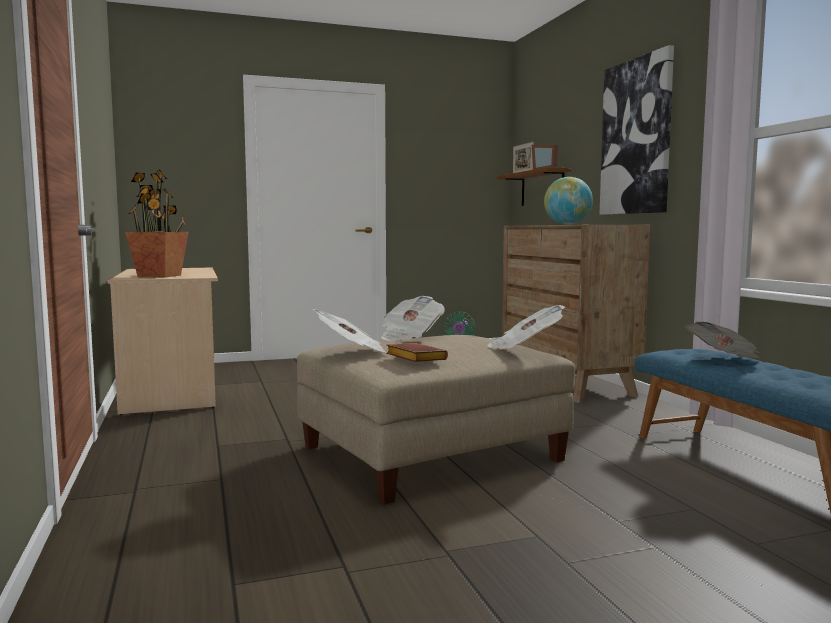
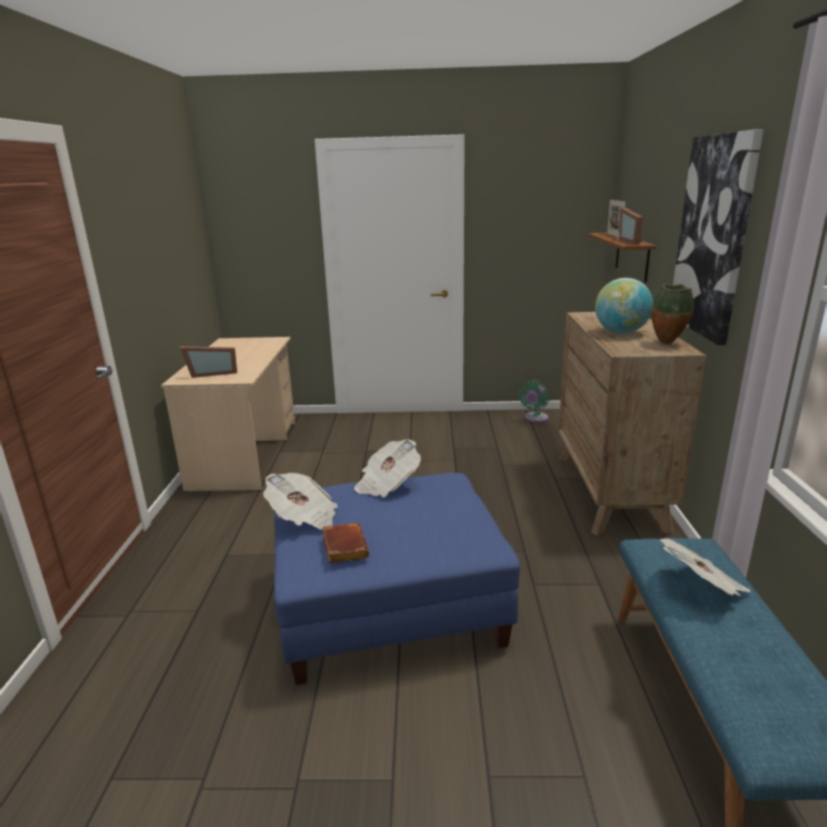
camera: 20 degrees right, 15 degrees up
potted plant [125,169,189,278] -> picture frame [180,346,237,378]
beige ottoman [297,335,575,504] -> blue ottoman [274,473,520,685]
newspaper [487,305,565,349] -> none
none -> vase [652,284,694,344]

